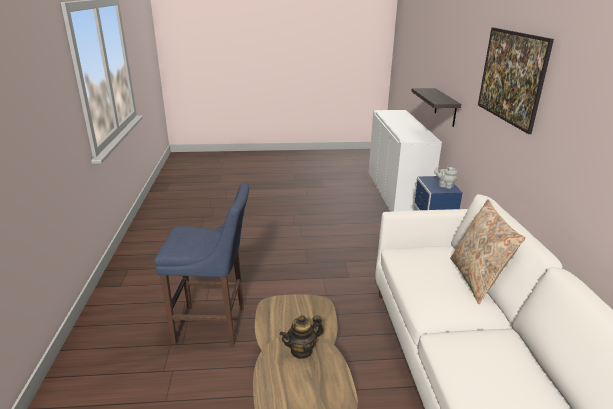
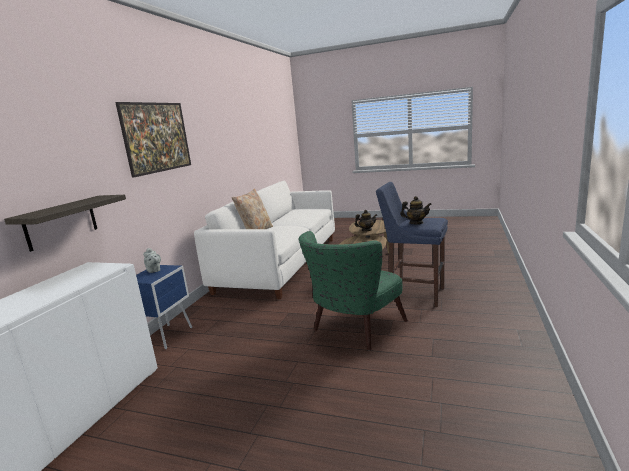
camera: 155 degrees left, 10 degrees down
none -> green armchair [299,231,408,350]
none -> teapot [400,196,432,224]

